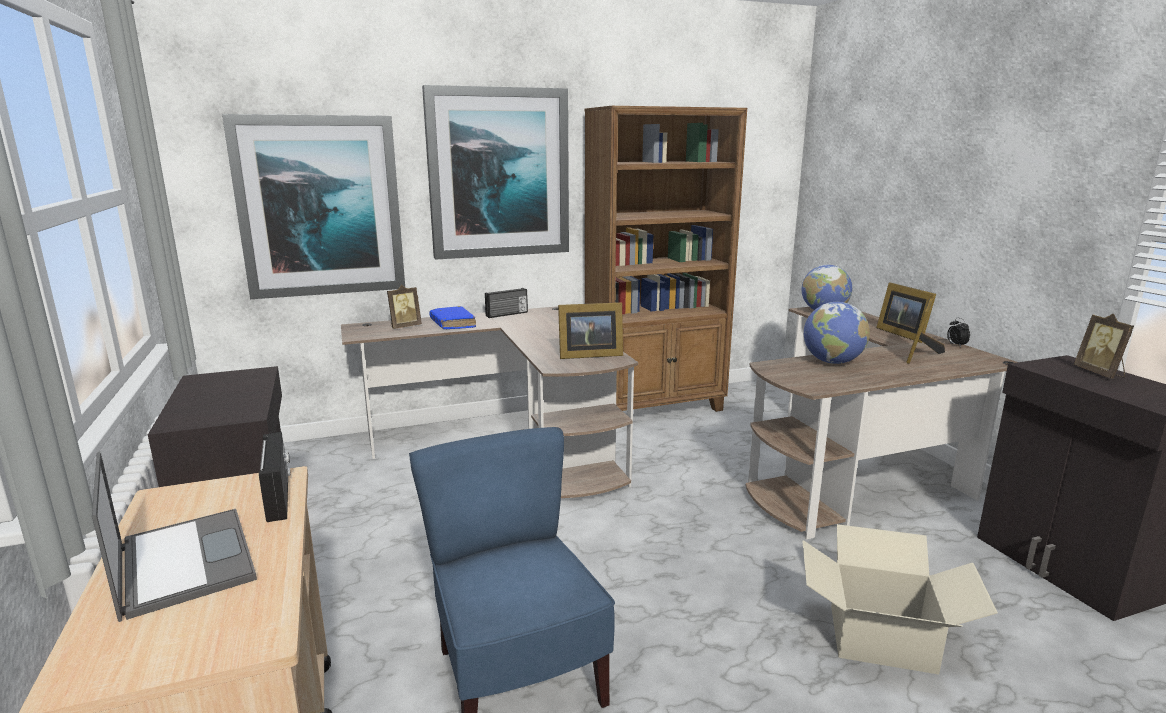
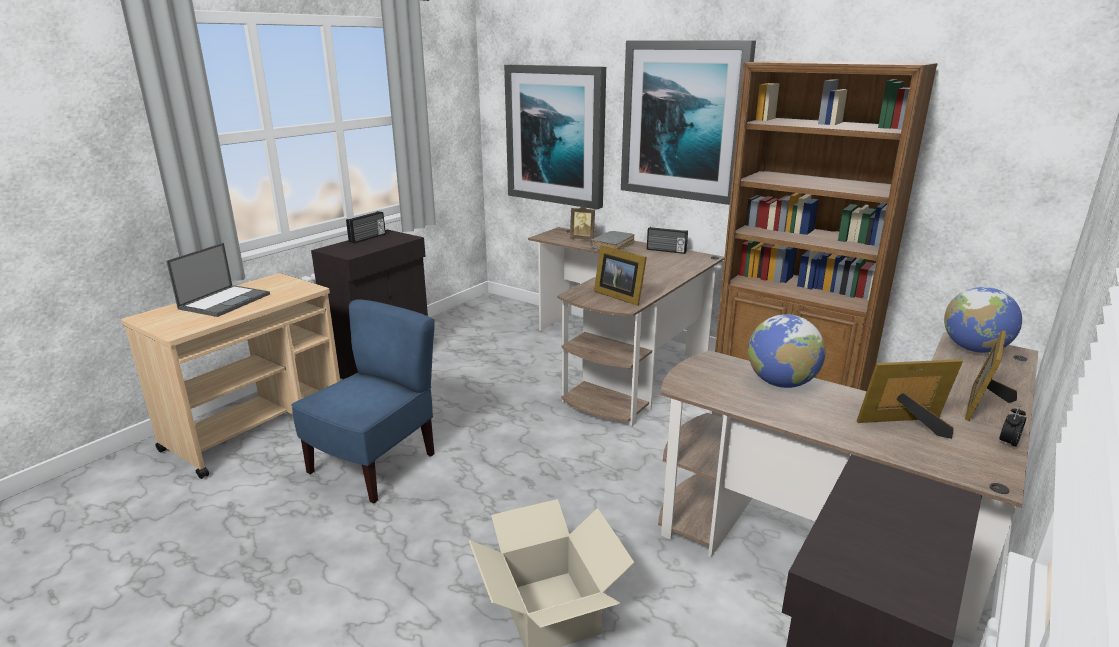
camera: 55 degrees right, 5 degrees up
radio [259,432,291,522] -> radio moved to [346,211,386,243]
blue book [429,306,476,329] -> grey book [590,231,634,250]
picture frame [1074,314,1134,378] -> none

